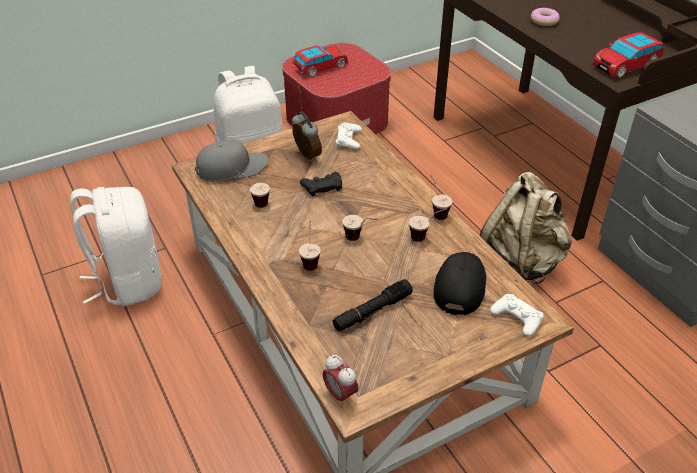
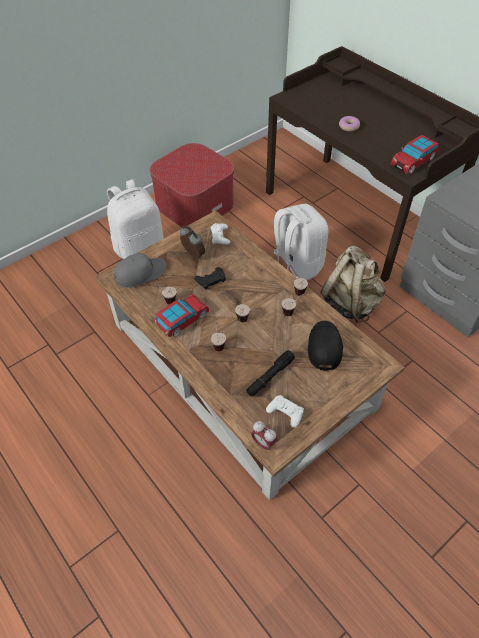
camera: 10 degrees left, 10 degrees up
white backpack [70,187,161,306] -> white backpack moved to [274,204,328,280]
toy car [292,45,348,76] -> toy car moved to [154,294,209,337]
white game controller [490,294,544,336] -> white game controller moved to [266,395,304,428]

